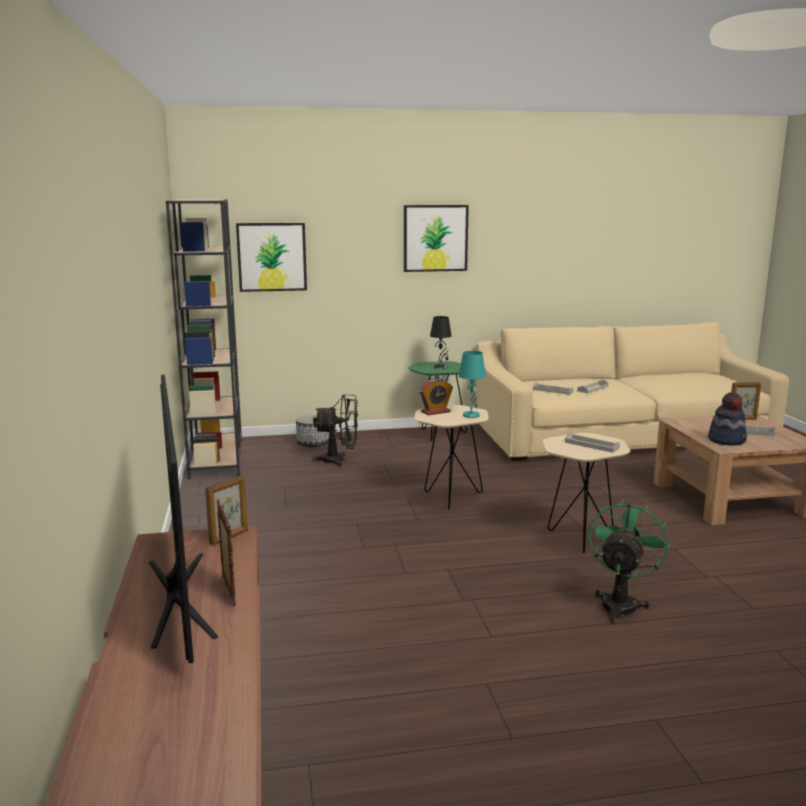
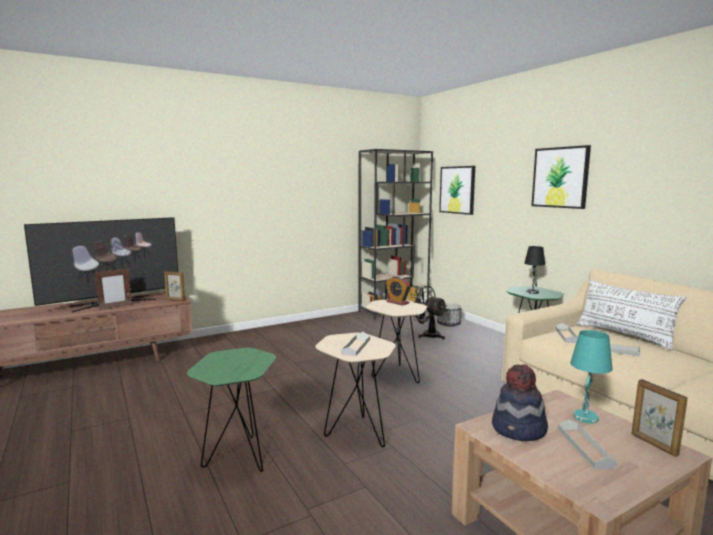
camera: 70 degrees right, 5 degrees down
black fan [313,395,358,467] -> black fan turned 150 degrees clockwise [411,285,447,340]
turquoise table lamp [458,351,486,418] -> turquoise table lamp moved to [570,330,613,424]
green fan [588,499,670,623] -> green side table [187,348,276,472]
none -> white pillow [577,280,686,349]

